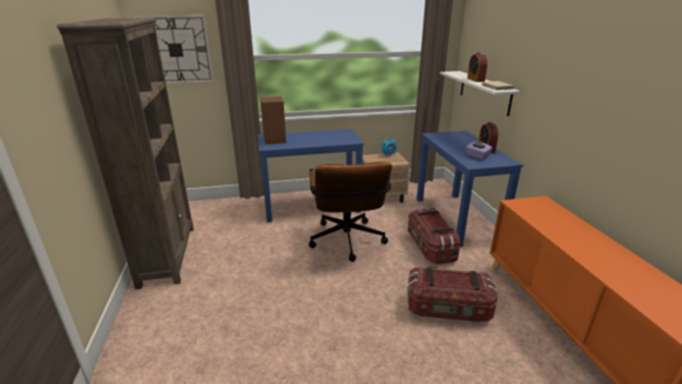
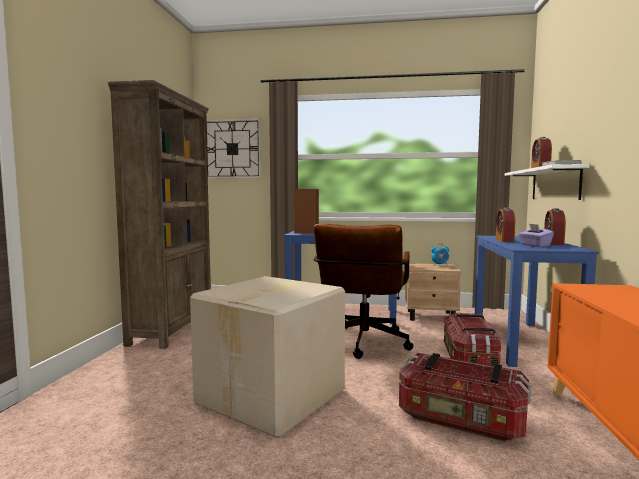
camera: 20 degrees right, 20 degrees down
none -> cardboard box [190,276,345,438]
none -> alarm clock [496,208,515,242]

